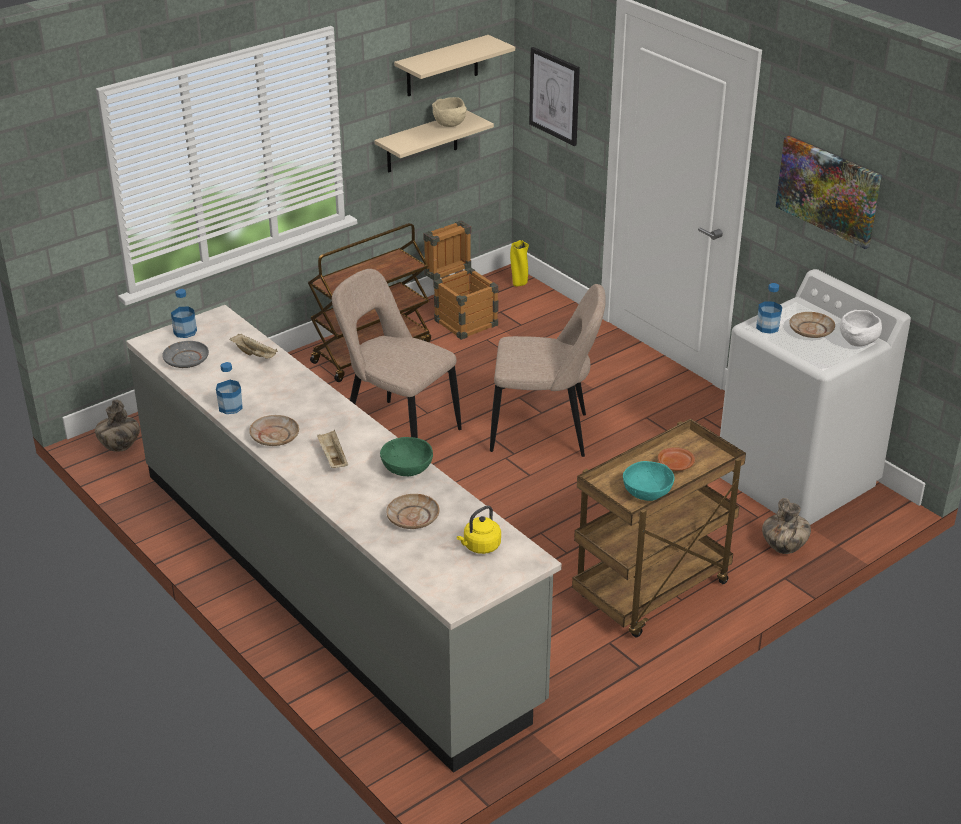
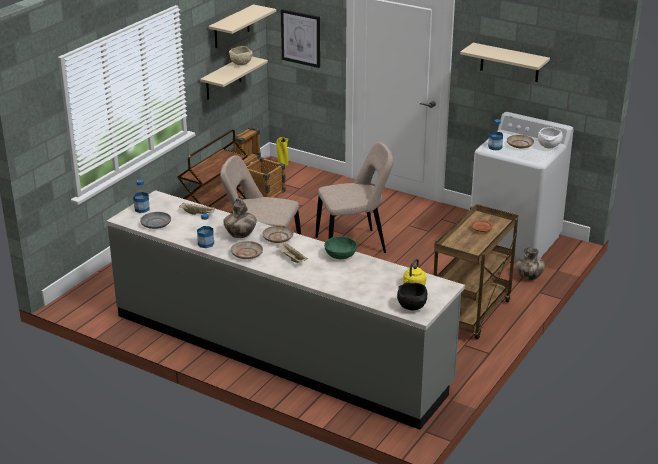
camera: 20 degrees left, 5 degrees down
vase [95,400,140,452] -> vase moved to [223,198,257,238]
beige plate [386,494,440,529] -> beige plate moved to [262,225,293,243]
turquoise bowl [623,461,674,501] -> none
picture [776,136,882,249] -> beige shelf [460,43,550,82]
none -> black bowl [397,283,427,310]

